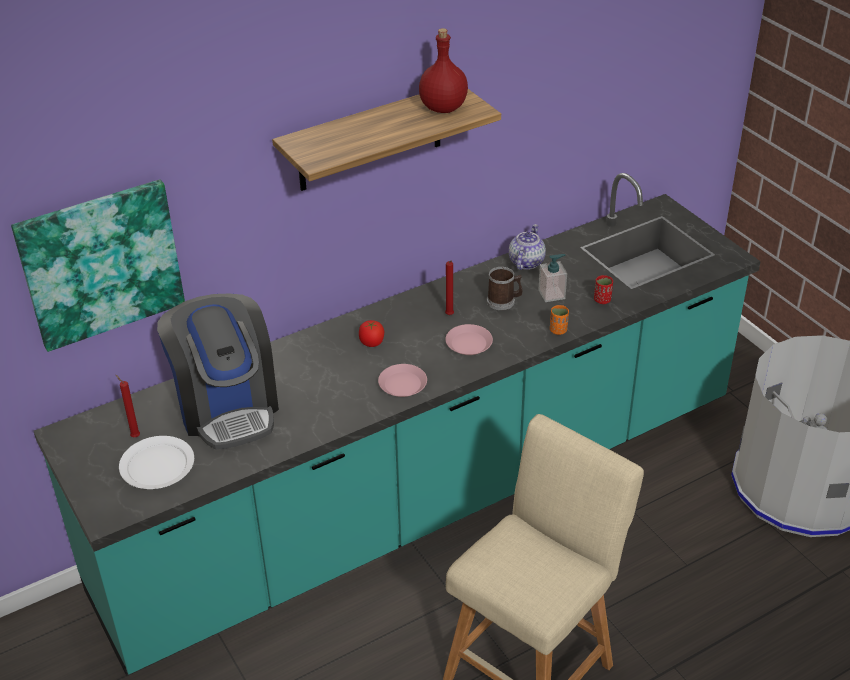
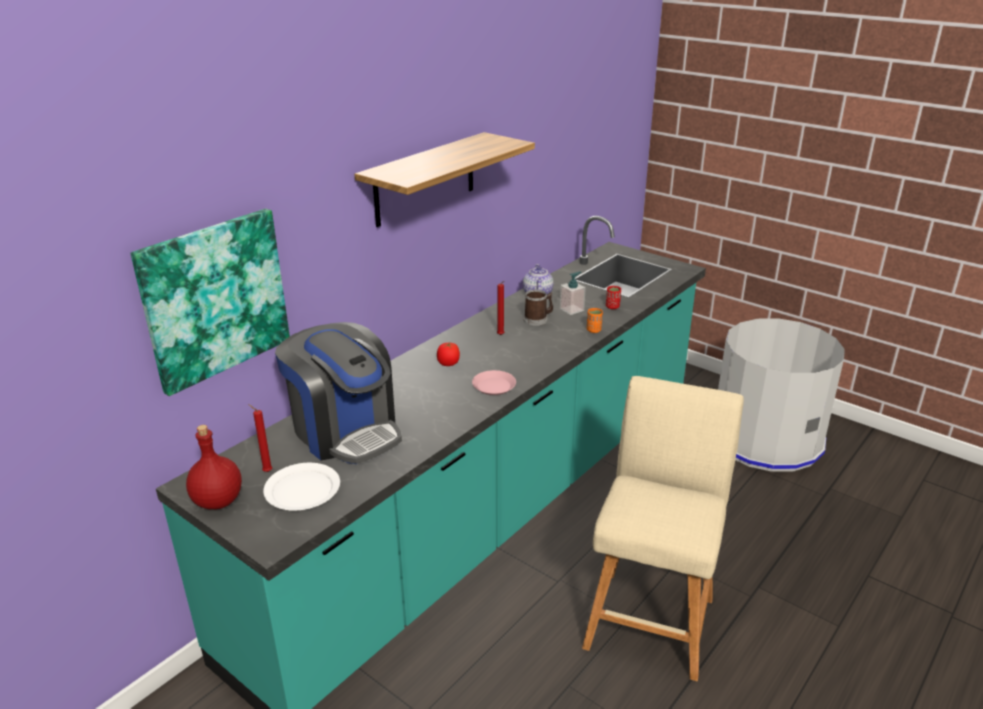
camera: 20 degrees left, 10 degrees down
red bottle [419,28,468,113] -> red bottle moved to [186,425,242,509]
pink plate [445,324,493,355] -> none

